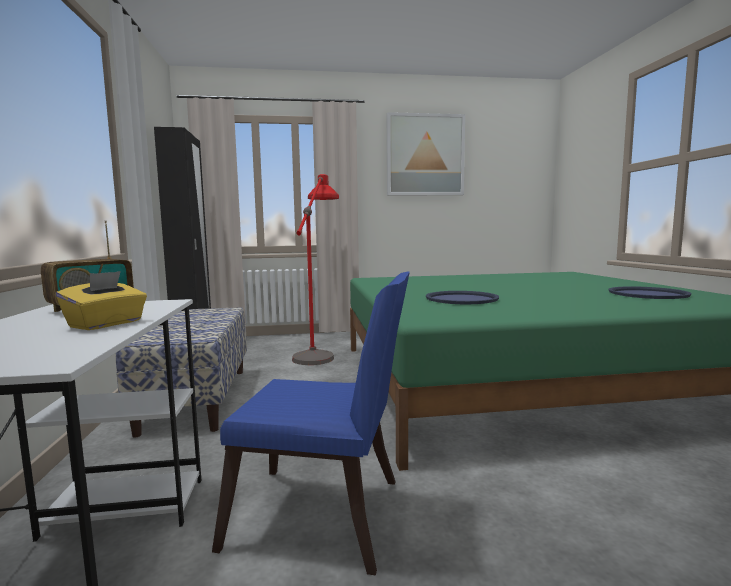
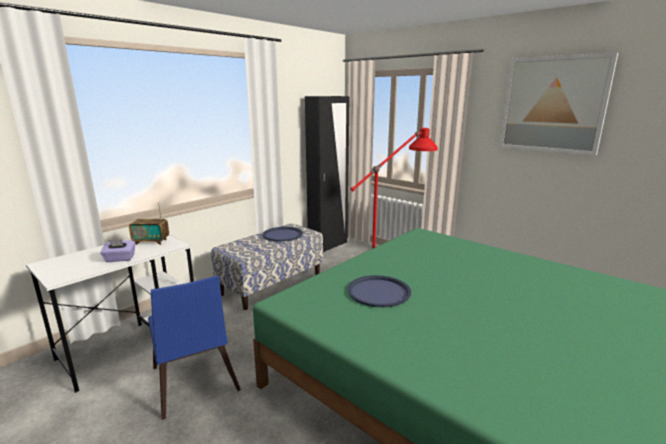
camera: 50 degrees right, 10 degrees up
yellow tissue box [56,271,147,330] -> purple tissue box [100,239,135,262]
blue tray [608,286,691,299] -> blue tray moved to [263,227,303,242]

